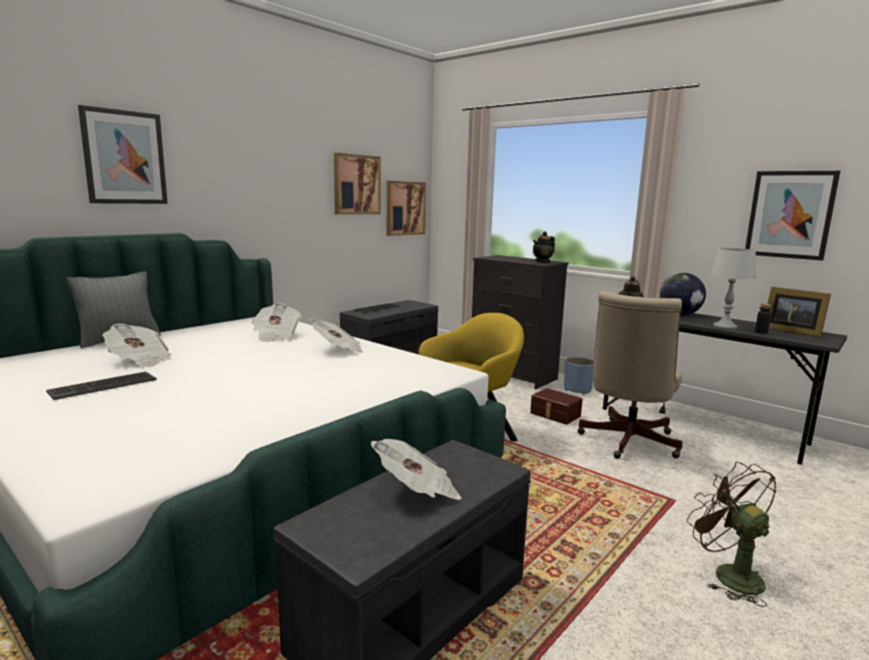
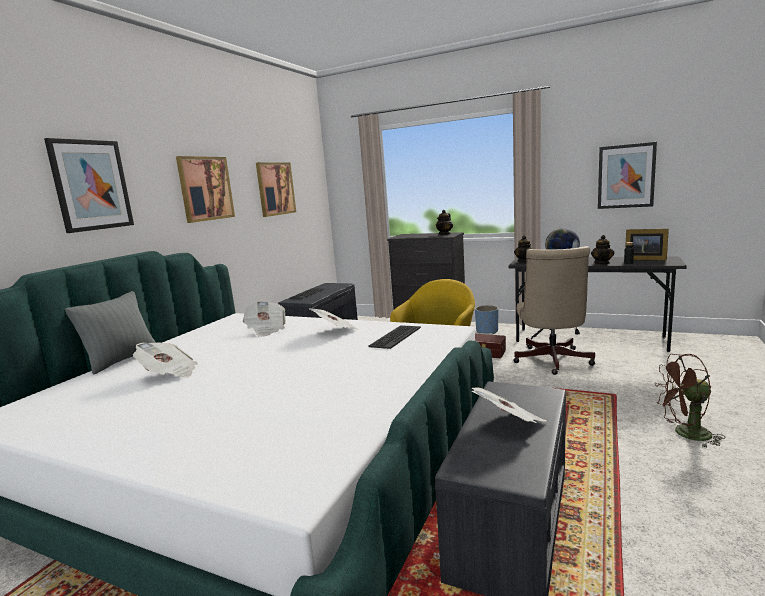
camera: 15 degrees left, 0 degrees up
keyboard [46,372,157,400] -> keyboard moved to [368,325,421,349]
picture [387,181,426,236] -> picture moved to [176,156,235,223]
brown fan [687,462,776,607] -> brown fan turned 45 degrees counterclockwise [655,354,725,448]
grey table lamp [711,248,756,330] -> teapot [591,235,614,265]

